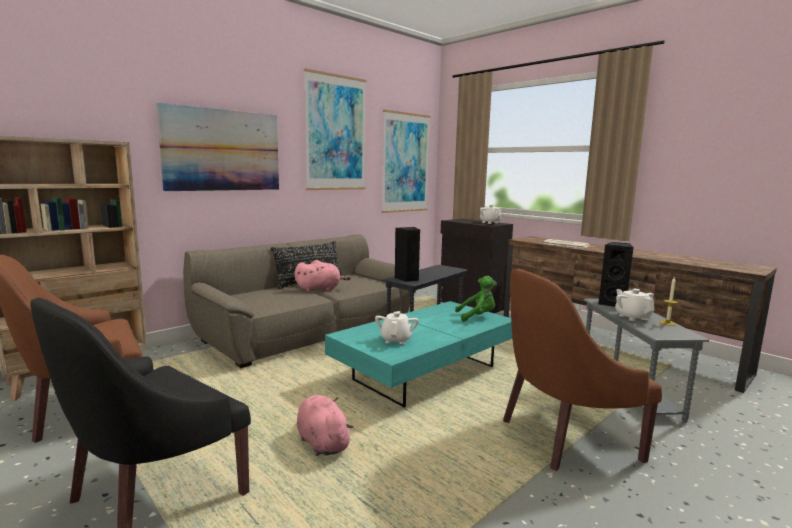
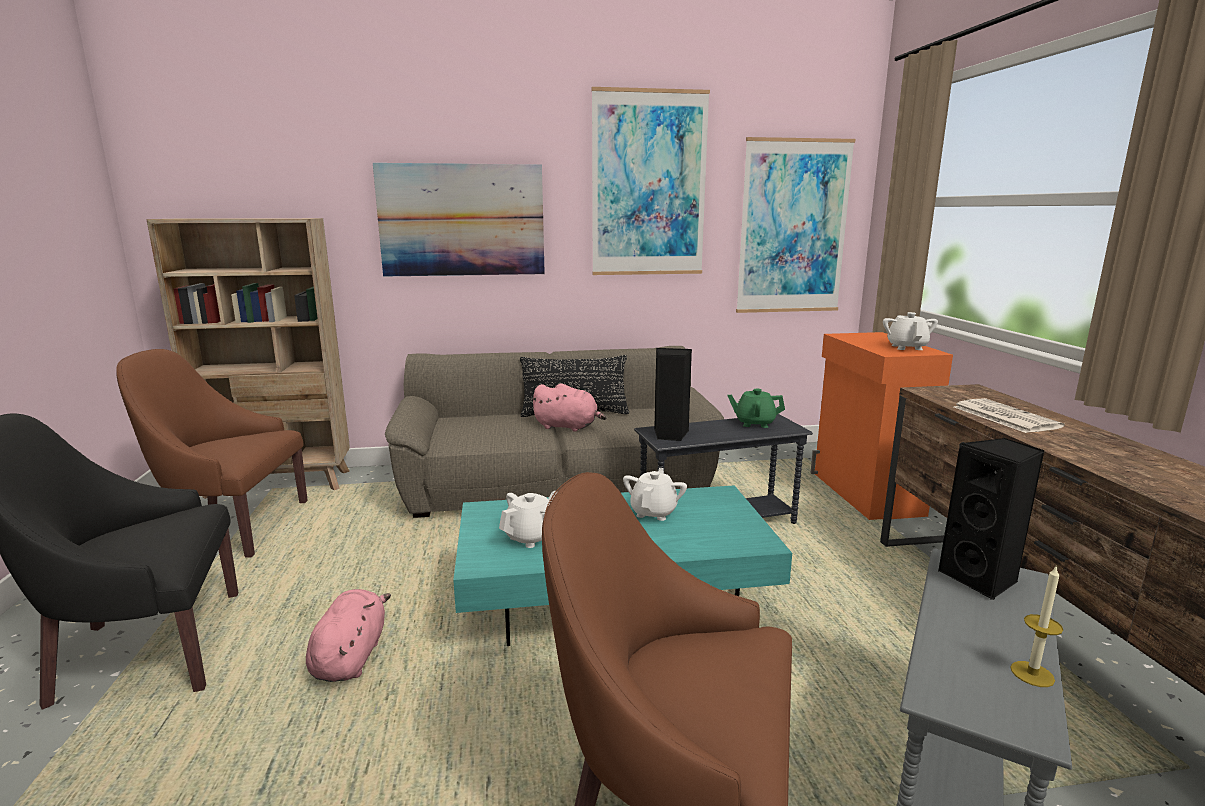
camera: 35 degrees right, 5 degrees up
black cabinet [440,219,513,313] -> orange cabinet [811,332,953,520]
green plush toy [455,276,497,322] -> none
white teapot [615,289,654,321] -> white teapot moved to [623,468,687,521]
none -> green teapot [727,389,785,428]

